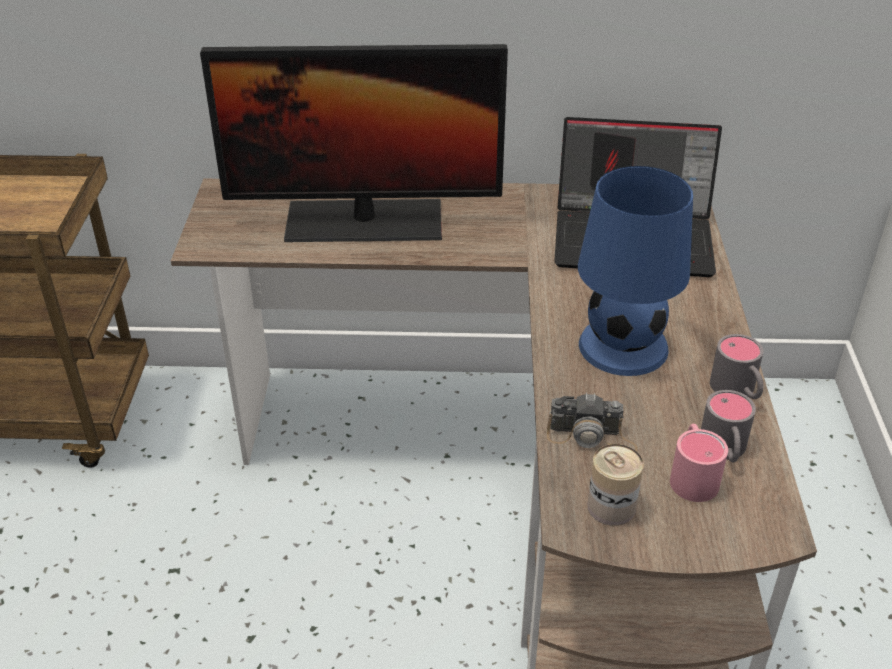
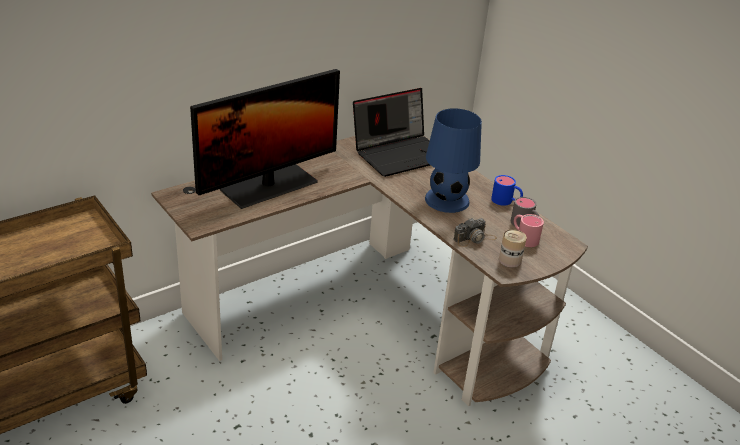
camera: 40 degrees left, 5 degrees down
grey mug [710,334,764,399] -> blue mug [491,175,523,206]

